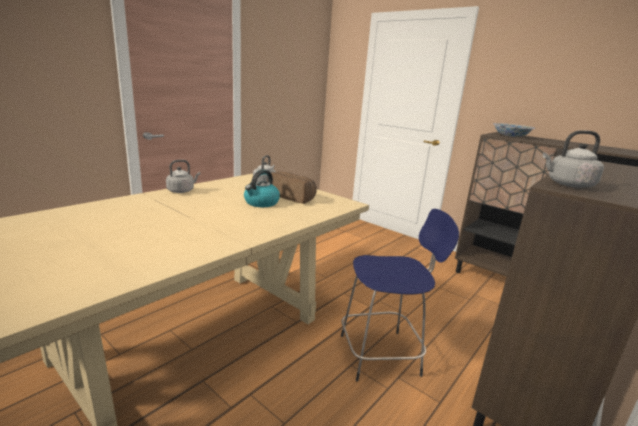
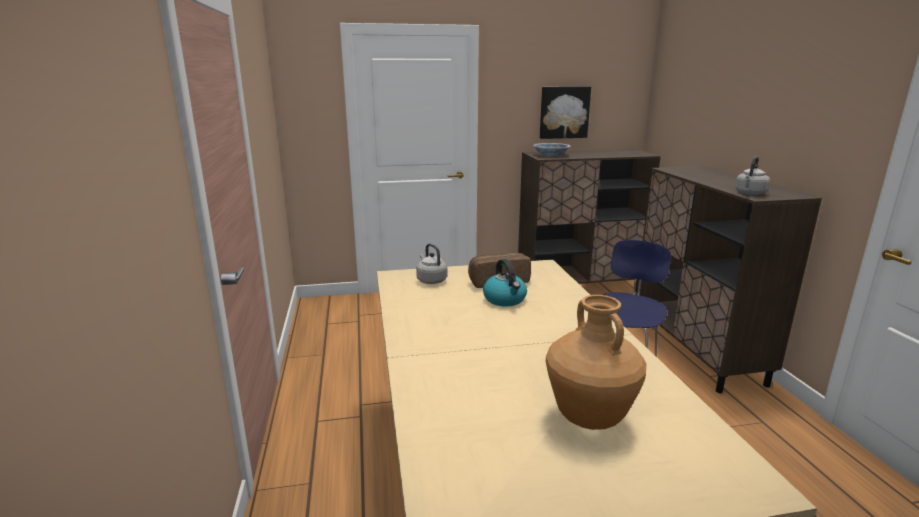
camera: 50 degrees left, 0 degrees up
grey kettle [166,160,200,193] -> none
none -> picture [540,87,591,139]
none -> brown vase [546,295,646,430]

